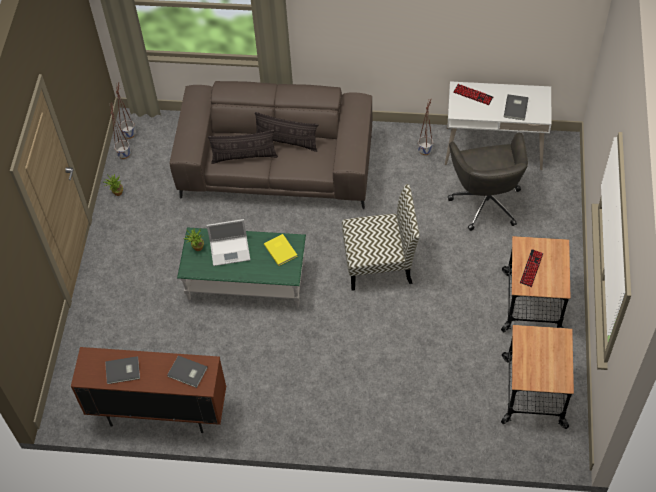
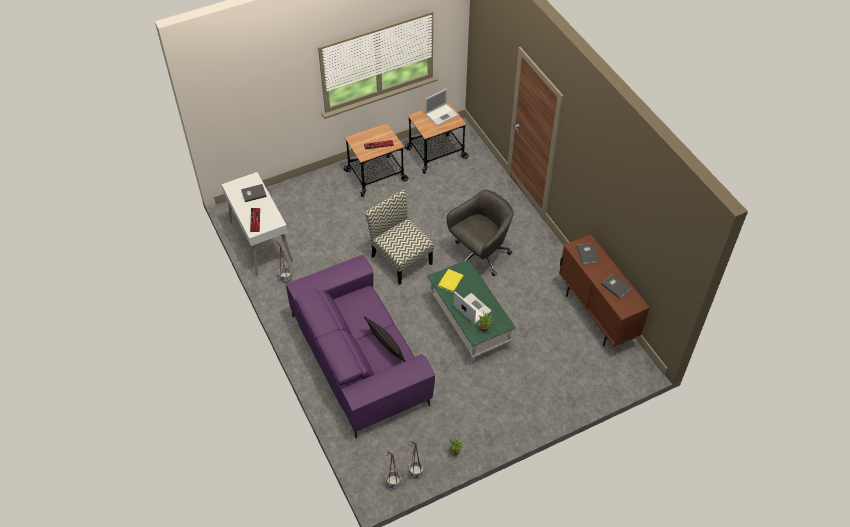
camera: 125 degrees left, 5 degrees down
brown sofa [169,81,372,209] -> purple sofa [286,255,435,439]
pillow [255,112,318,152] -> none
grey office chair [448,132,528,231] -> grey office chair moved to [447,190,514,276]
none -> laptop [425,89,458,126]

